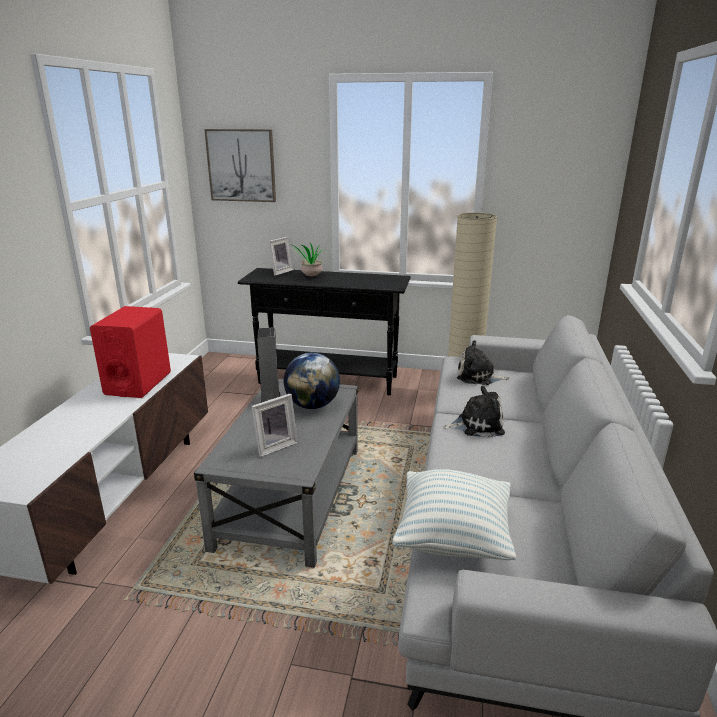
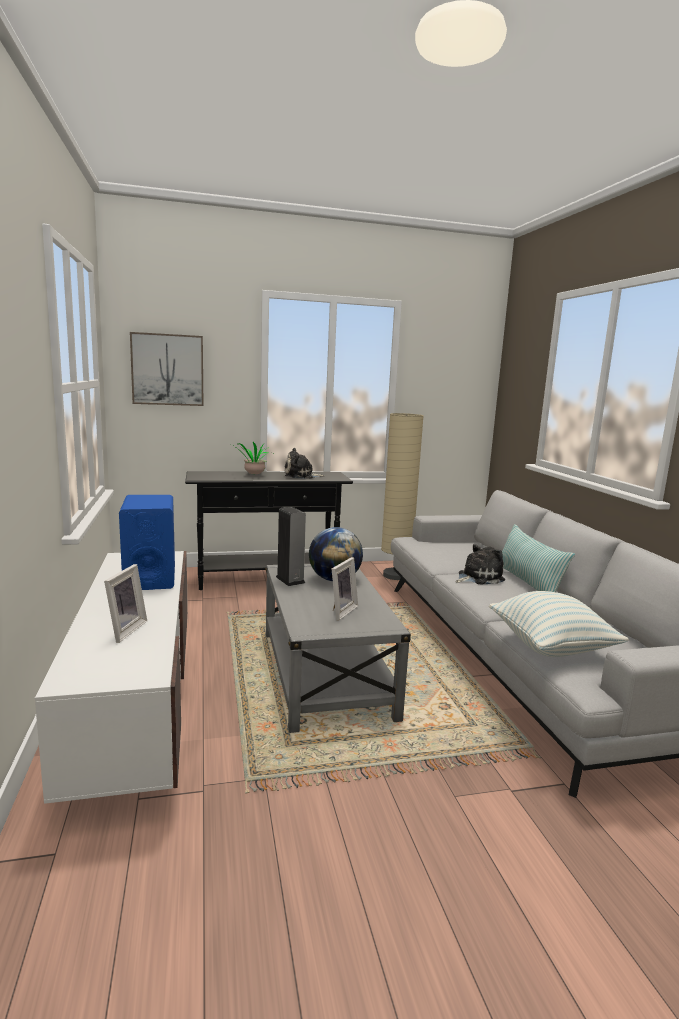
camera: 25 degrees left, 10 degrees down
red speaker [90,306,171,398] -> blue speaker [119,495,175,590]
picture frame [268,236,294,276] -> picture frame moved to [104,564,147,643]
plush toy [457,340,509,385] -> plush toy moved to [284,448,325,479]
none -> pillow [502,524,575,592]

